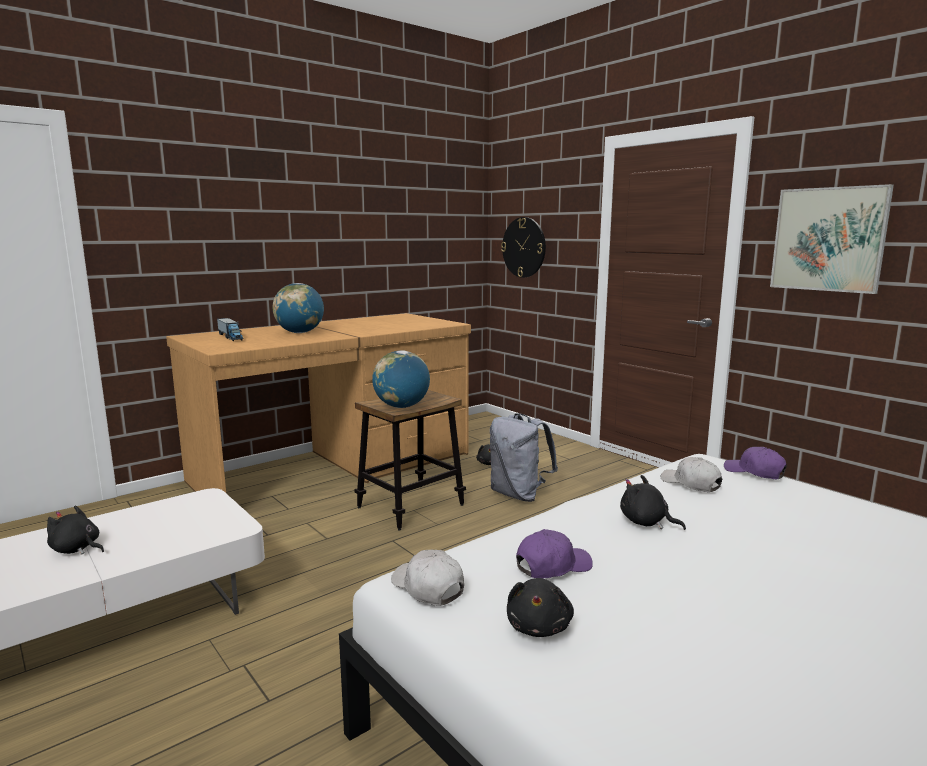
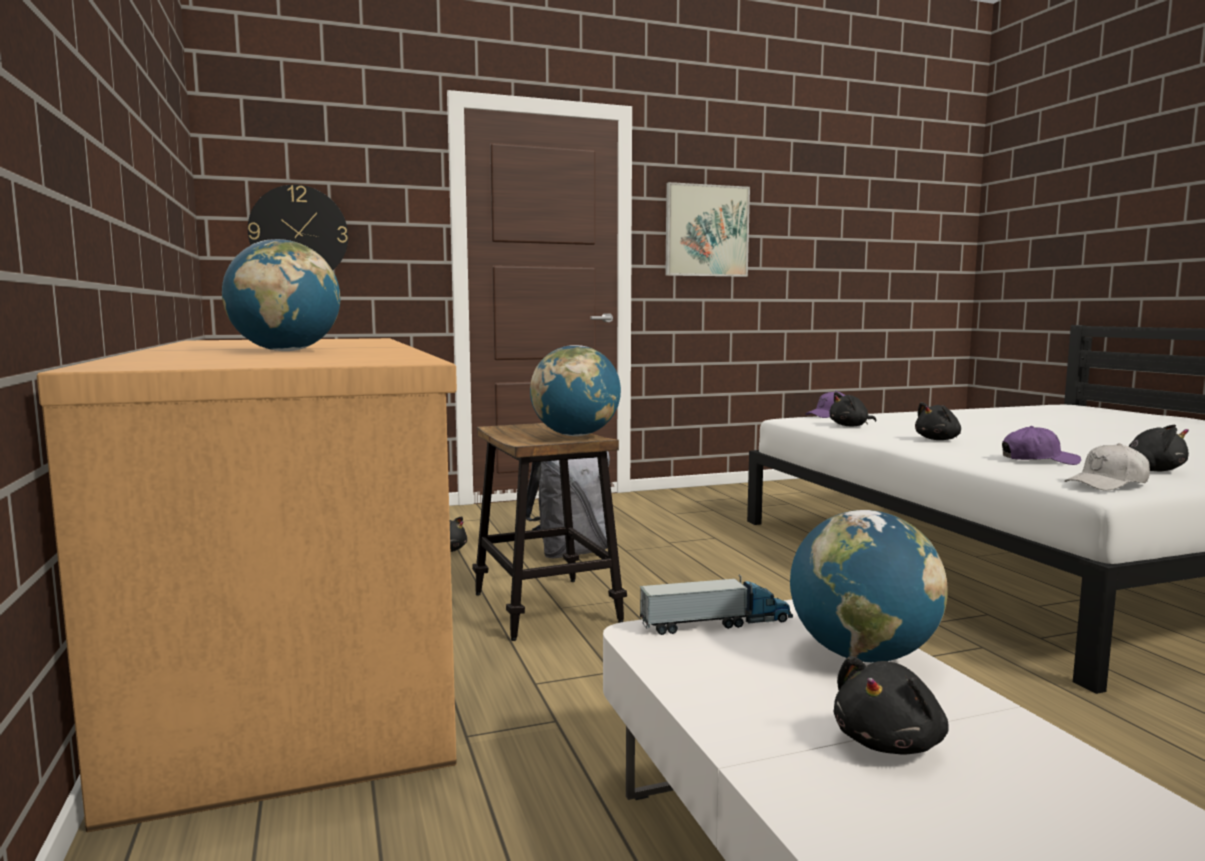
camera: 70 degrees left, 5 degrees down
toy truck [217,318,243,341] -> toy truck moved to [639,575,793,635]
purple cap [516,529,593,578] -> purple cap turned 105 degrees clockwise [1002,426,1081,465]
white cap [660,457,722,492] -> black plush toy [829,392,876,426]
none -> globe [790,510,948,662]

